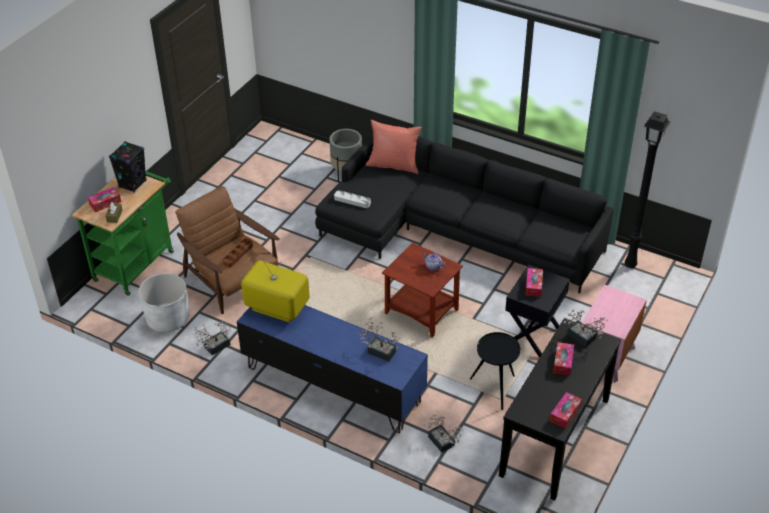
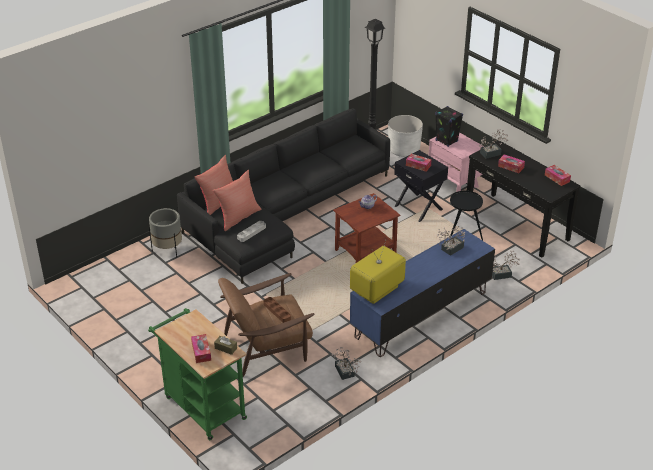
camera: 70 degrees left, 5 degrees down
black speaker [109,141,147,192] -> black speaker moved to [435,106,463,147]
white planter [138,273,189,332] -> white planter moved to [388,115,423,157]
none -> red pillow [213,170,262,231]

